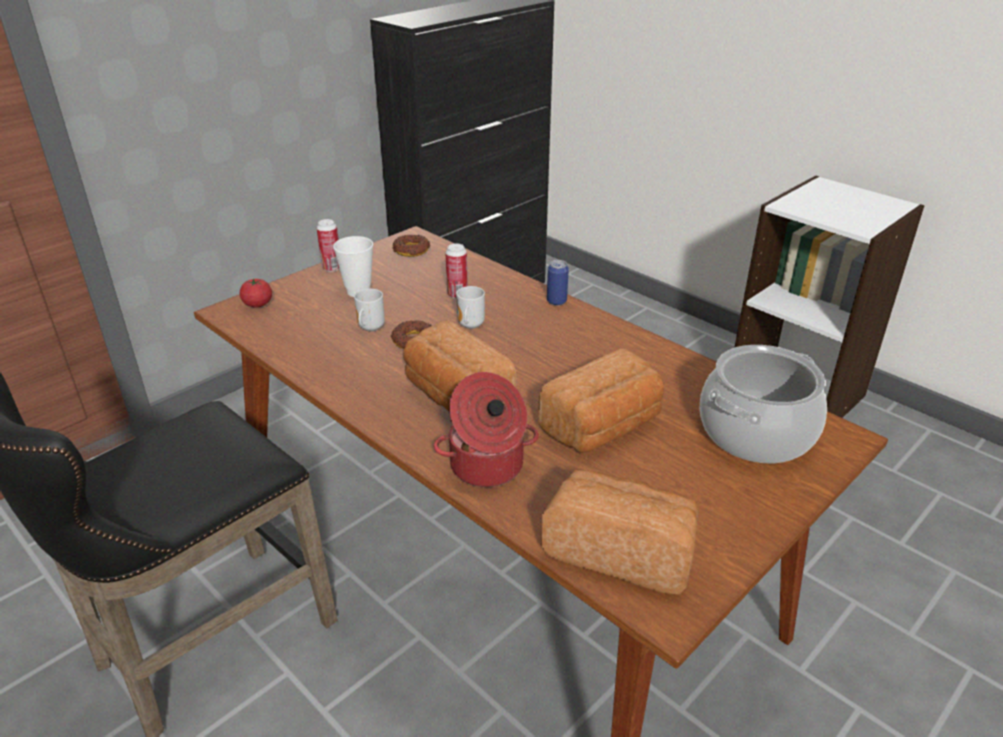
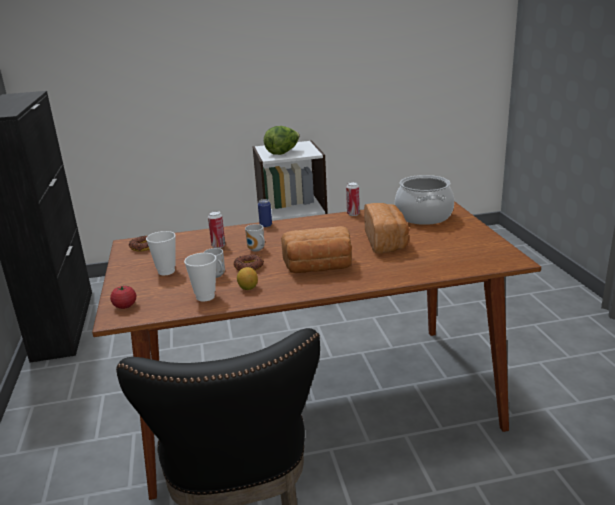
camera: 55 degrees left, 10 degrees down
can [317,219,339,272] -> can moved to [346,182,360,216]
cooking pot [434,372,539,487] -> none
bread [541,469,699,595] -> none
none -> cup [184,253,216,302]
none -> lemon [237,267,258,290]
none -> lettuce [264,126,300,155]

